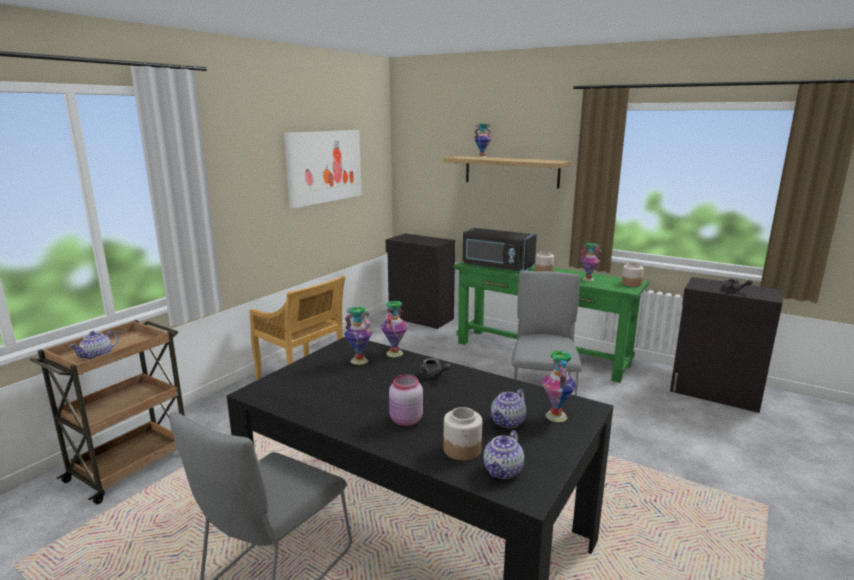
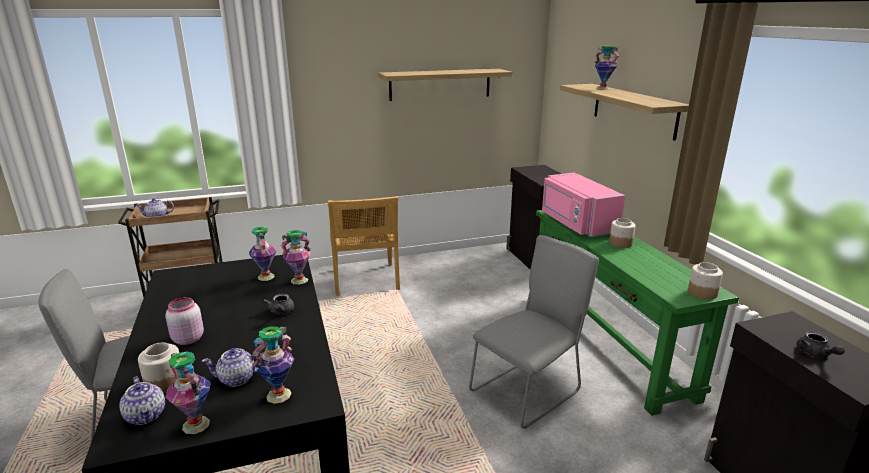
camera: 40 degrees right, 5 degrees up
picture [284,130,362,208] -> shelf [378,69,513,101]
black microwave [462,228,537,272] -> pink microwave [542,172,625,237]
teapot [483,430,524,479] -> teapot turned 105 degrees counterclockwise [119,377,165,425]
vase [581,243,601,281] -> vase moved to [165,352,211,434]

